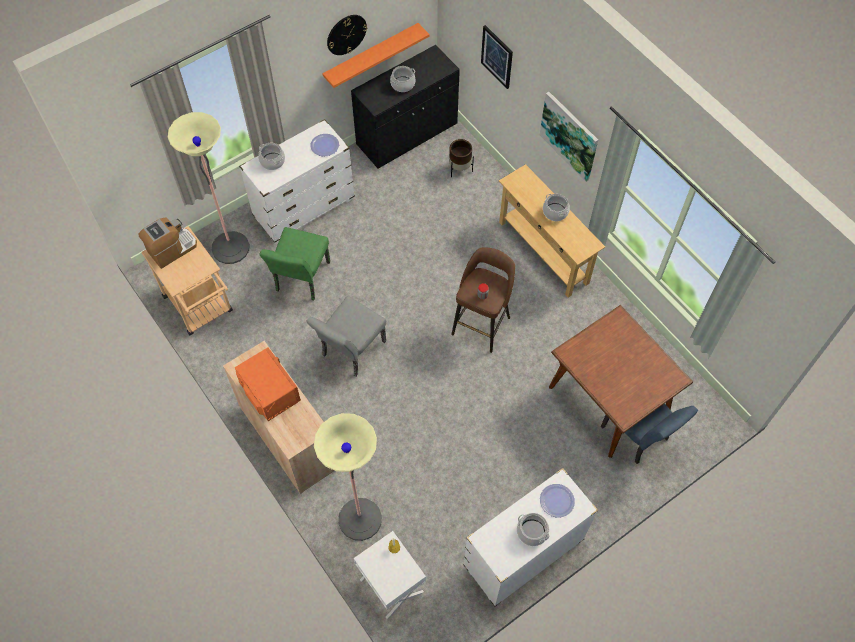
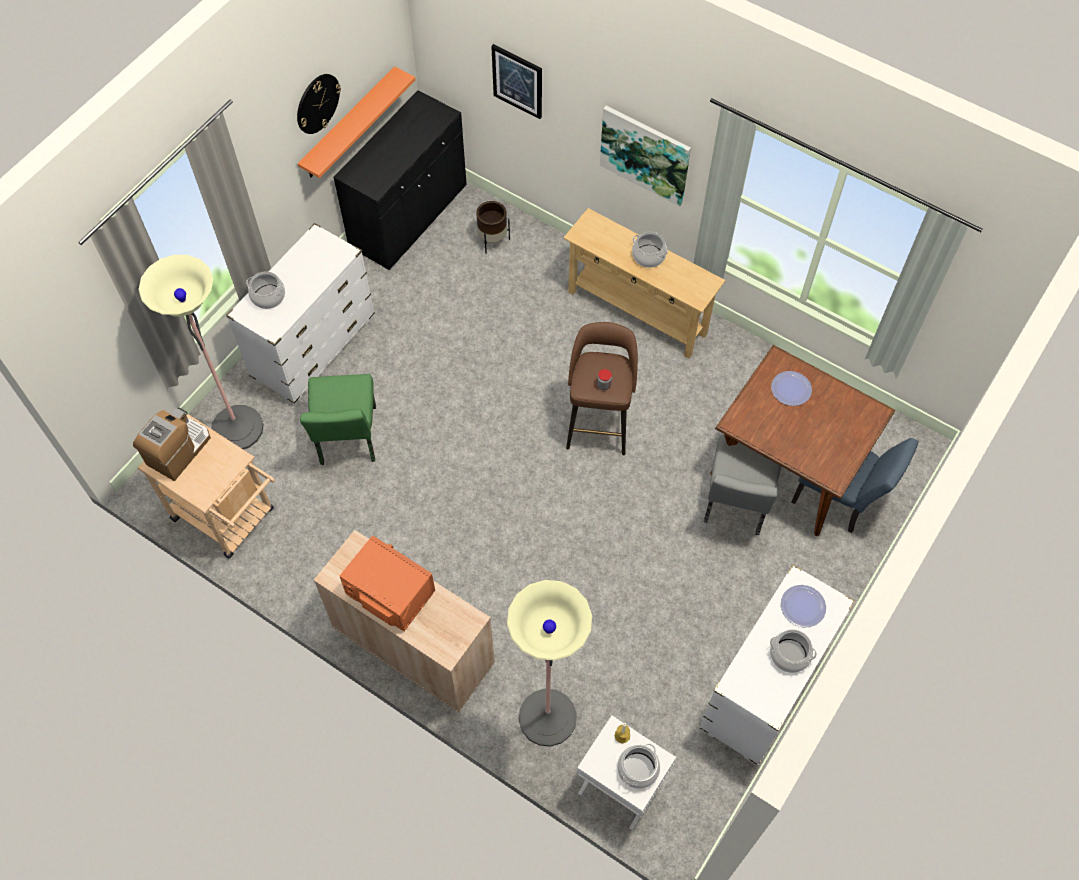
camera: 20 degrees left, 0 degrees up
grey chair [306,296,386,377] -> grey chair moved to [704,435,782,535]
plate [310,134,339,157] -> plate moved to [771,371,812,406]
cooking pot [390,66,415,92] -> cooking pot moved to [617,744,660,789]

